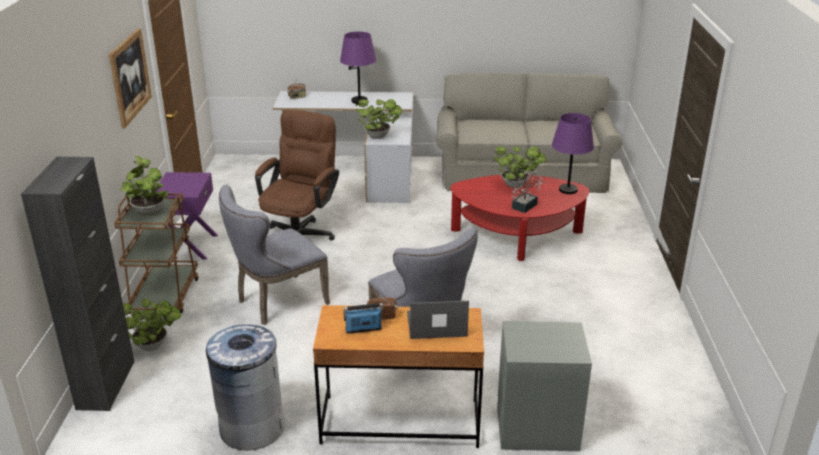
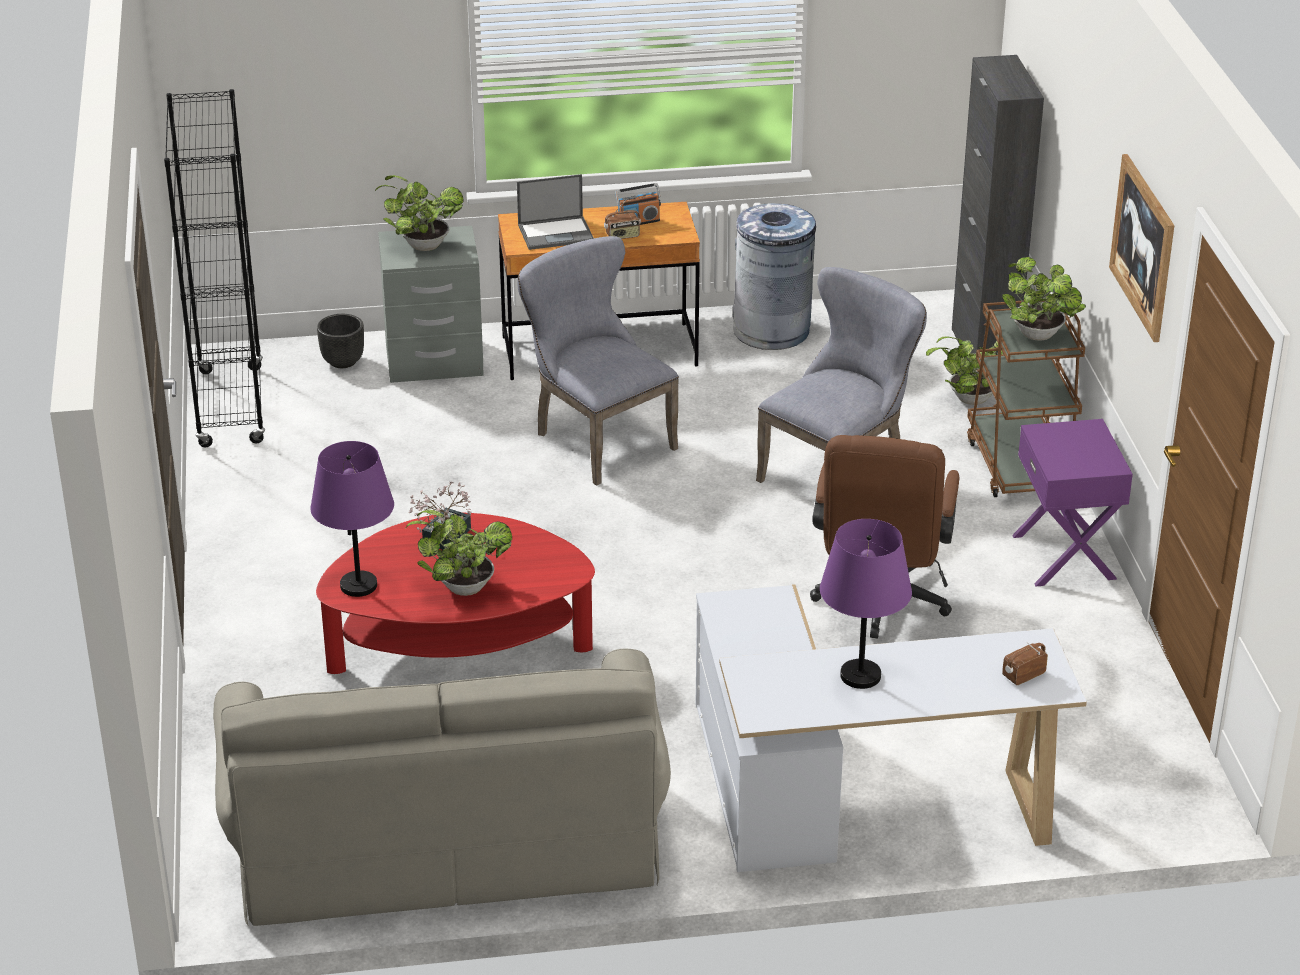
camera: 170 degrees right, 5 degrees up
potted plant [356,99,402,139] -> potted plant moved to [375,175,463,251]
none -> black bookcase [164,89,265,447]
none -> black planter [317,314,364,368]

